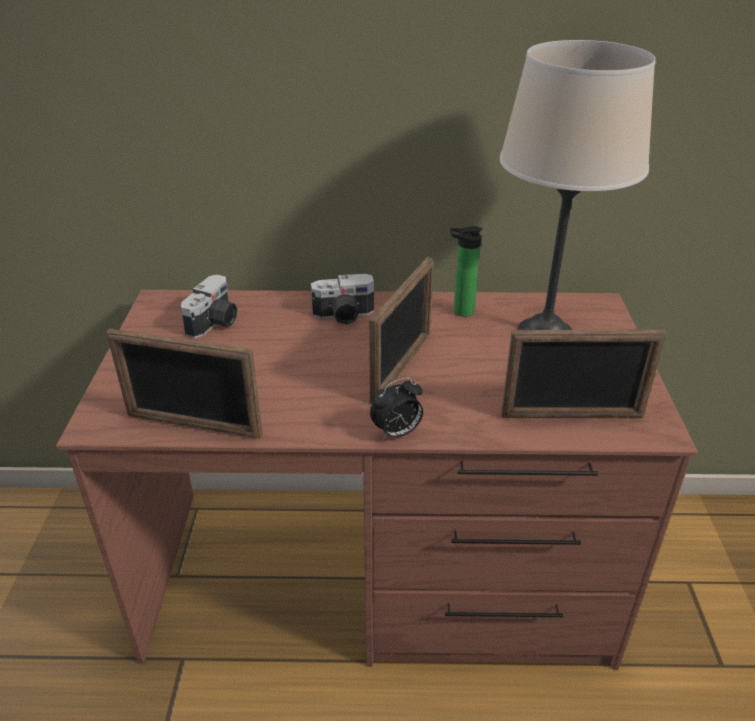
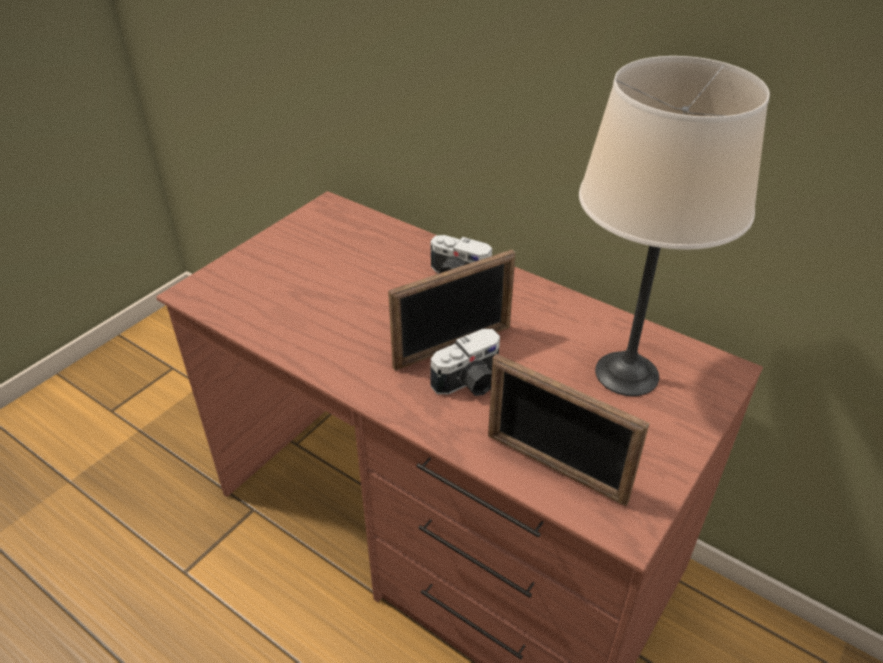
camera: 35 degrees right, 5 degrees up
picture frame [106,329,263,439] -> none
camera [181,274,237,338] -> camera moved to [431,329,500,396]
alarm clock [370,377,423,440] -> none
bottle [450,226,483,317] -> none

